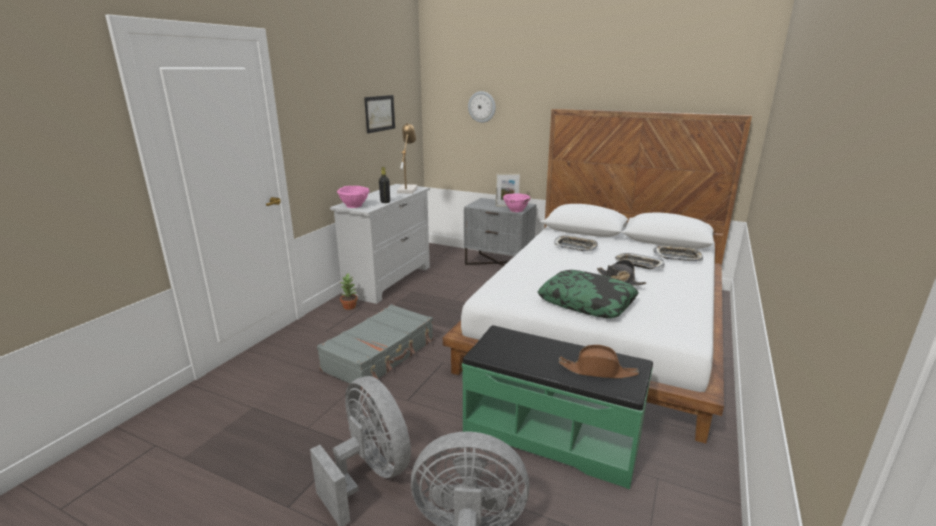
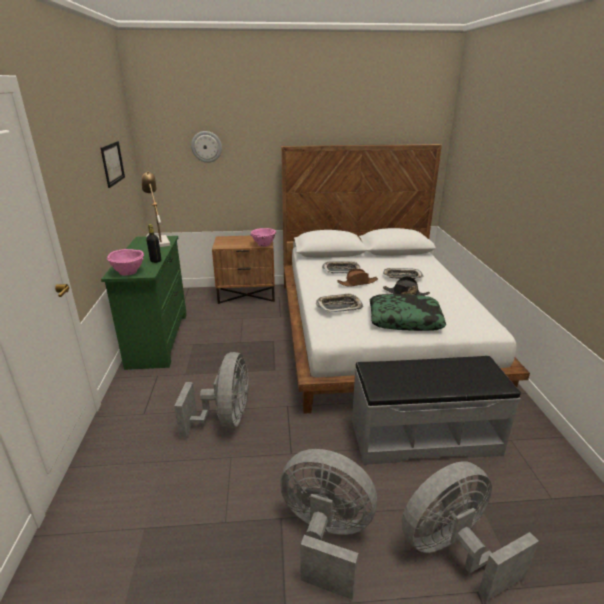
camera: 30 degrees left, 5 degrees up
grey suitcase [317,304,433,390] -> grey fan [174,352,249,438]
white dresser [330,184,430,304] -> green dresser [101,236,187,370]
potted plant [340,273,358,310] -> none
green bench [462,325,653,489] -> grey bench [352,356,521,465]
grey nightstand [464,198,536,266] -> brown nightstand [212,236,275,304]
picture frame [496,174,520,206] -> none
brown hat [559,345,639,379] -> brown hat moved to [337,269,378,287]
tray [653,245,703,261] -> tray moved to [316,293,363,313]

